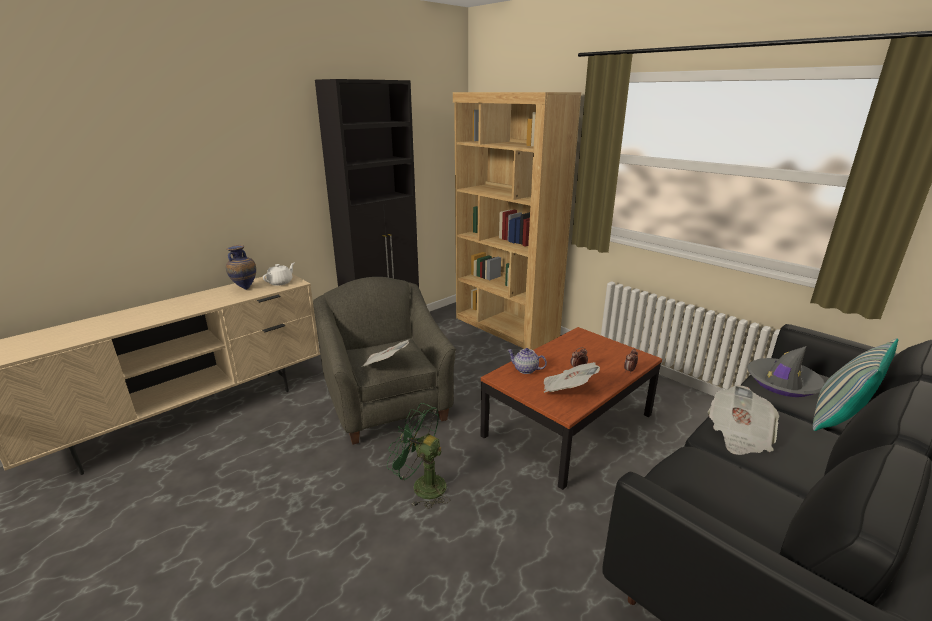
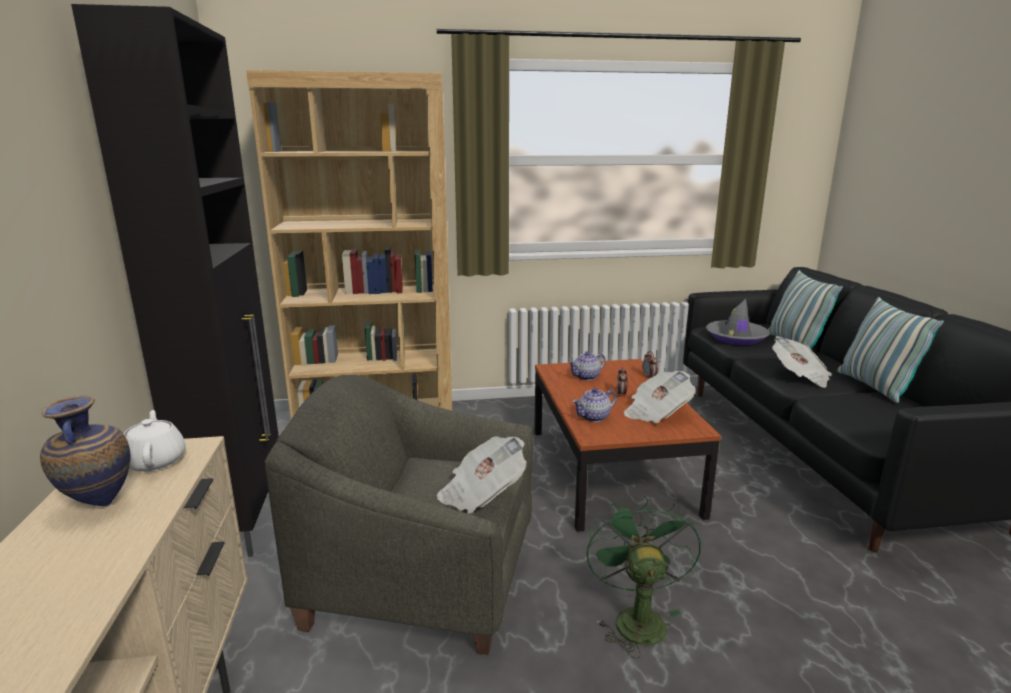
camera: 55 degrees left, 5 degrees down
green fan [387,403,450,509] -> green fan turned 120 degrees clockwise [587,496,701,658]
none -> teapot [568,351,606,380]
none -> pillow [837,297,944,403]

